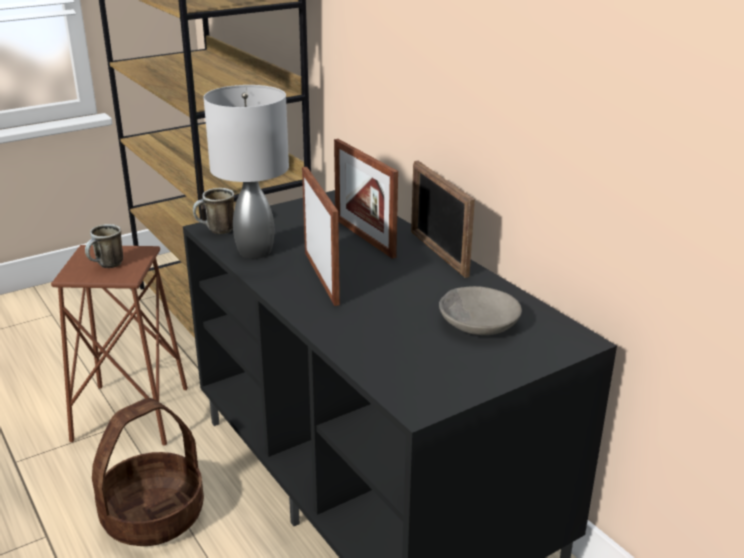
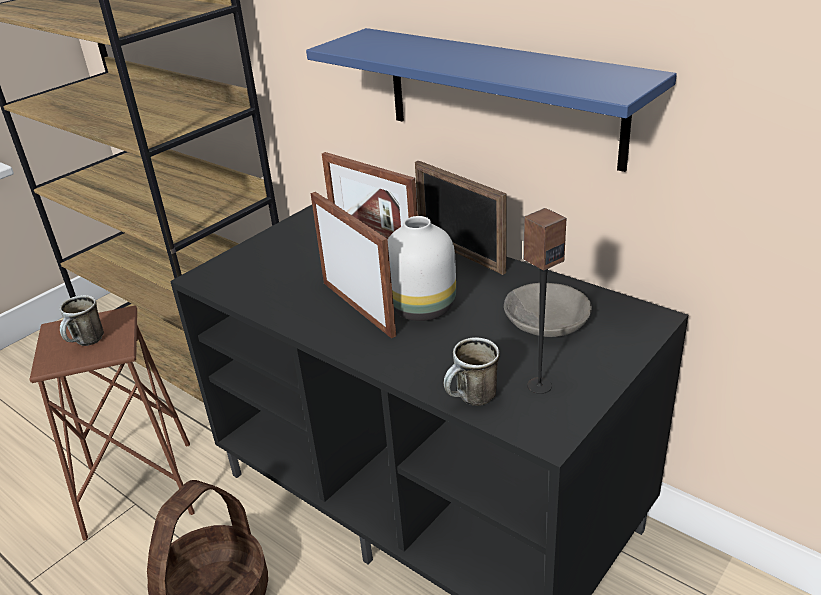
camera: 15 degrees left, 5 degrees up
mug [193,188,234,234] -> mug moved to [443,337,500,406]
grey table lamp [203,85,289,259] -> none
none -> blue shelf [306,28,677,172]
none -> white vase [388,216,456,321]
none -> speaker [523,208,566,394]

